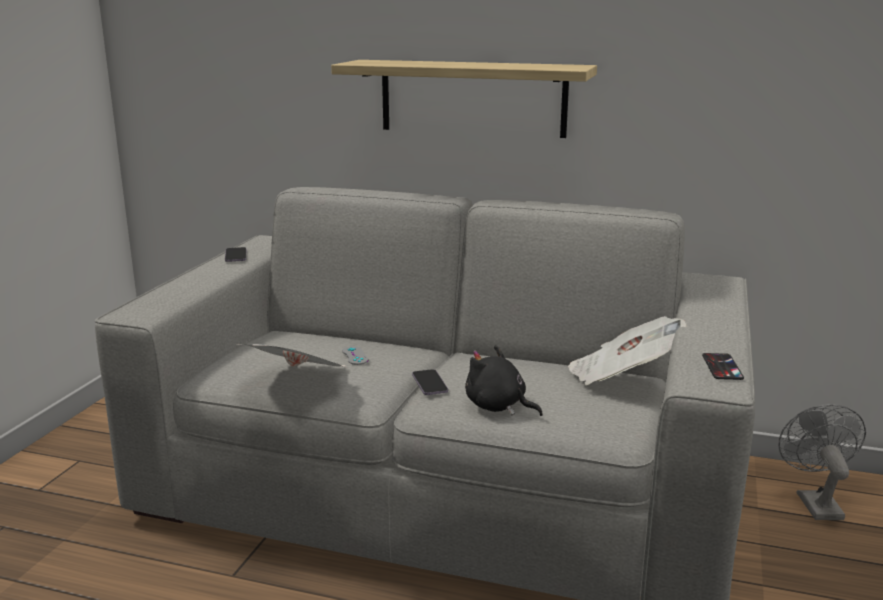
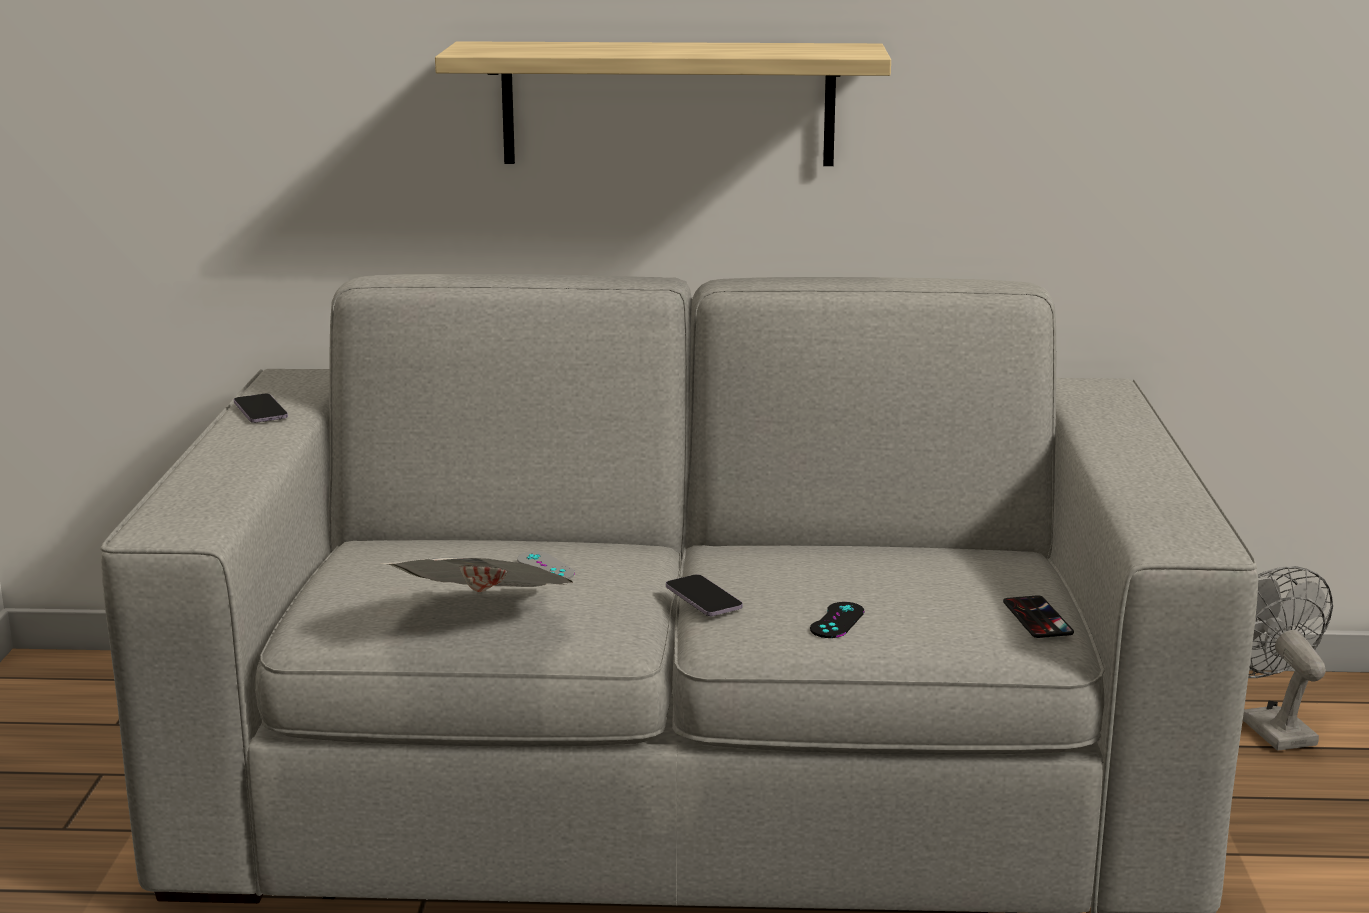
camera: 15 degrees left, 0 degrees up
black plush toy [465,345,543,416] -> black game controller [810,602,864,638]
newspaper [568,316,687,385] -> none
phone [702,353,744,380] -> phone moved to [1003,595,1074,638]

